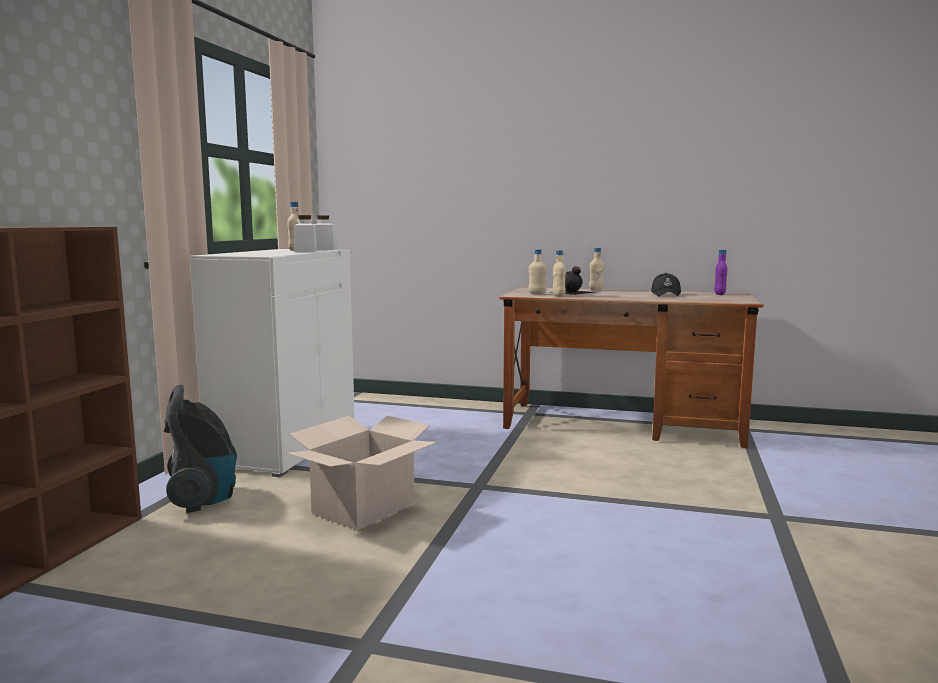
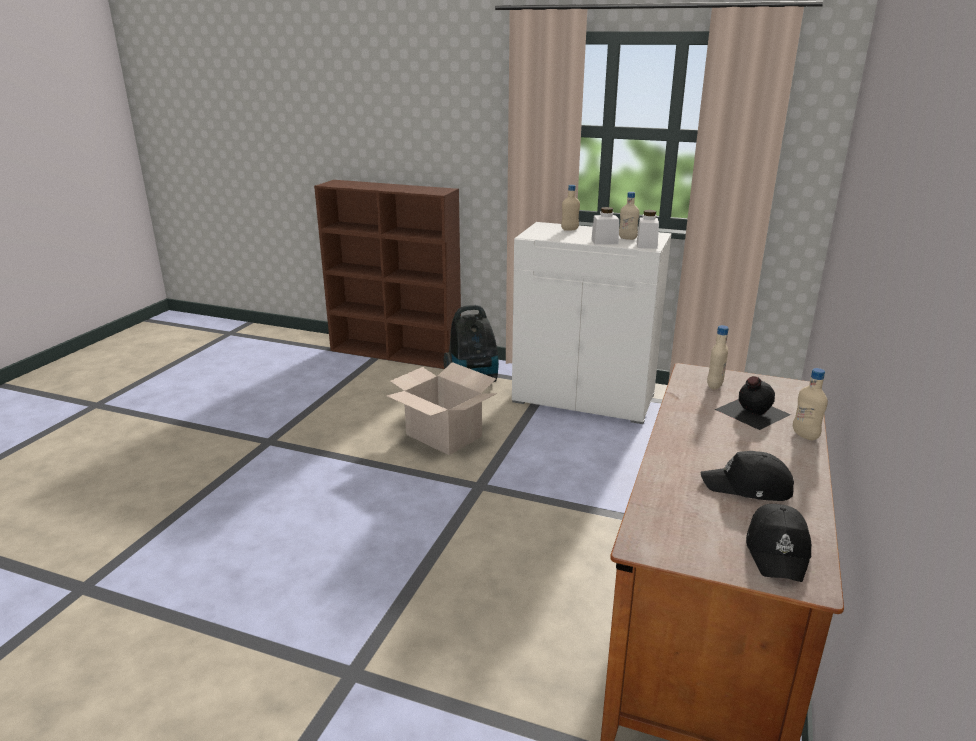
camera: 95 degrees right, 15 degrees up
beige bottle [553,250,566,296] -> beige bottle moved to [561,185,580,231]
purple bottle [714,249,727,295] -> black cap [746,504,811,582]

